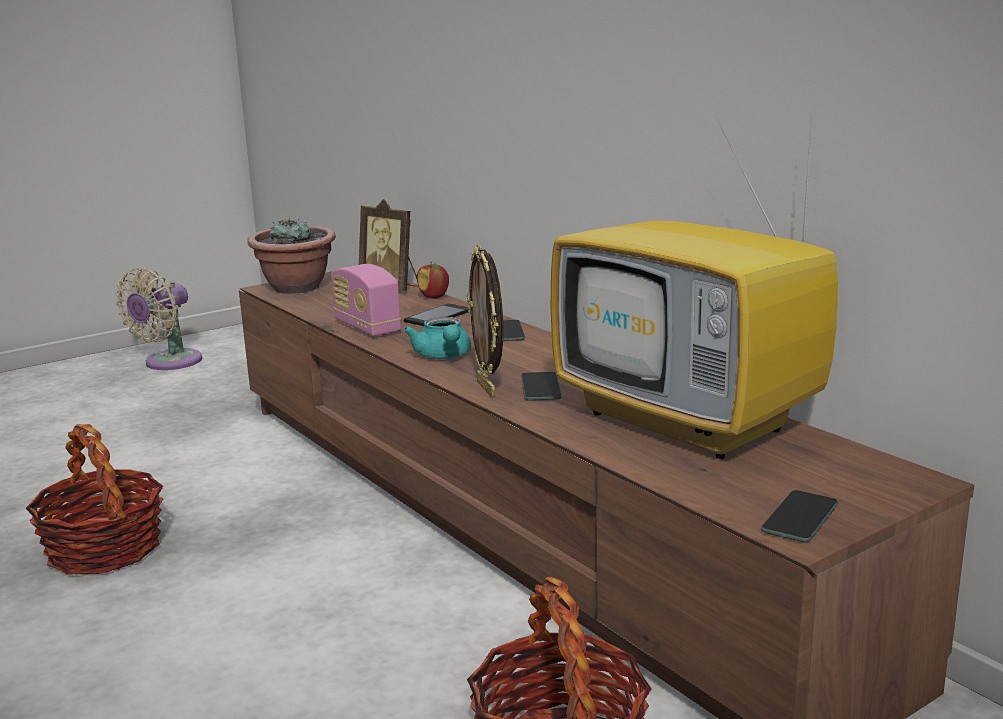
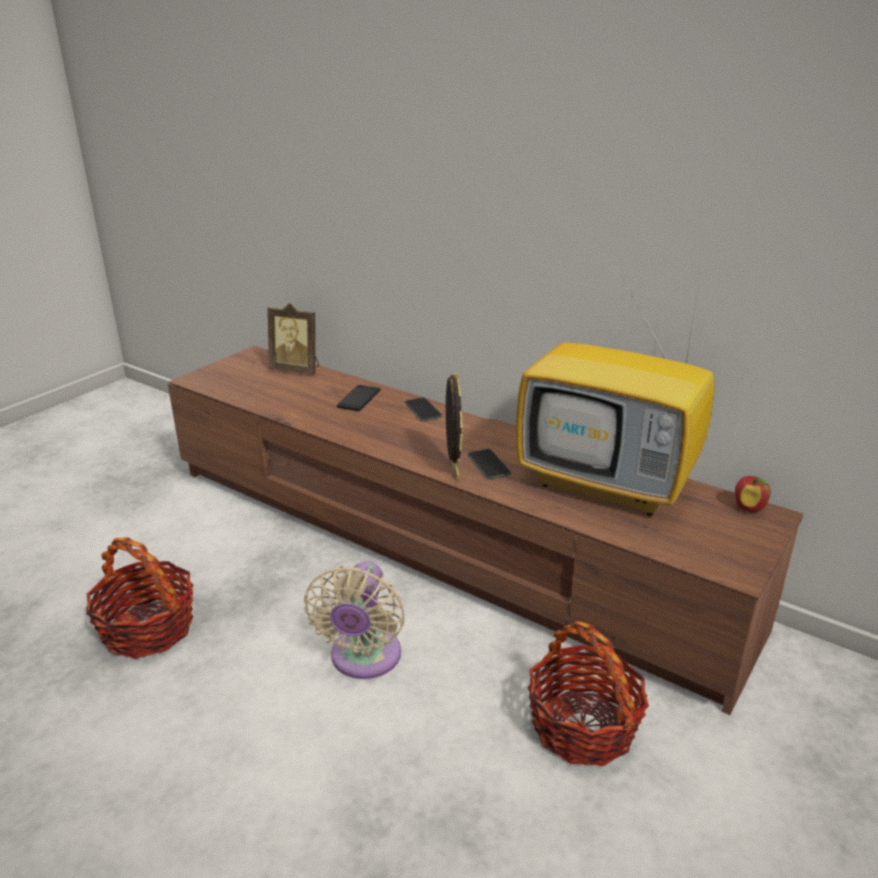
camera: 20 degrees left, 10 degrees up
beige fan [116,268,202,370] -> beige fan moved to [304,561,405,679]
potted plant [247,218,336,294] -> none
radio [331,264,401,336] -> none
turquoise teapot [404,317,471,359] -> none
apple [417,261,449,299] -> apple moved to [735,476,771,512]
picture frame [467,244,503,397] -> picture frame turned 150 degrees counterclockwise [446,371,463,481]
phone [761,490,838,542] -> none

